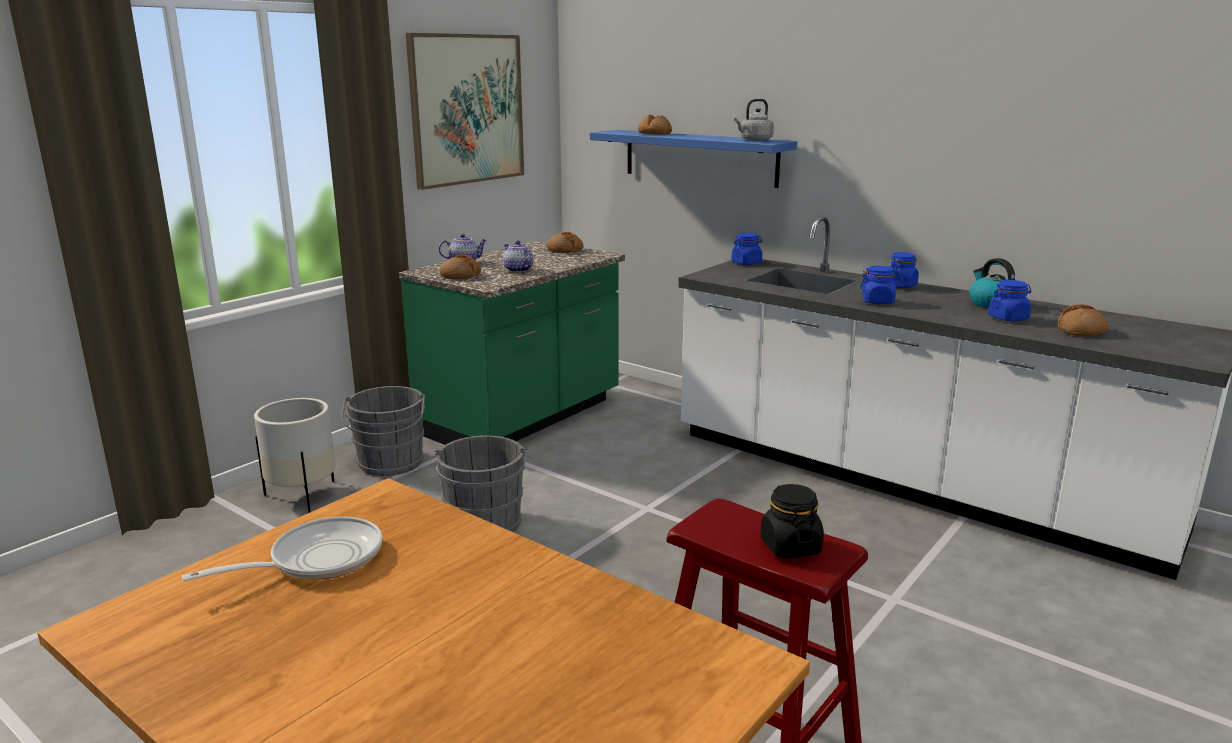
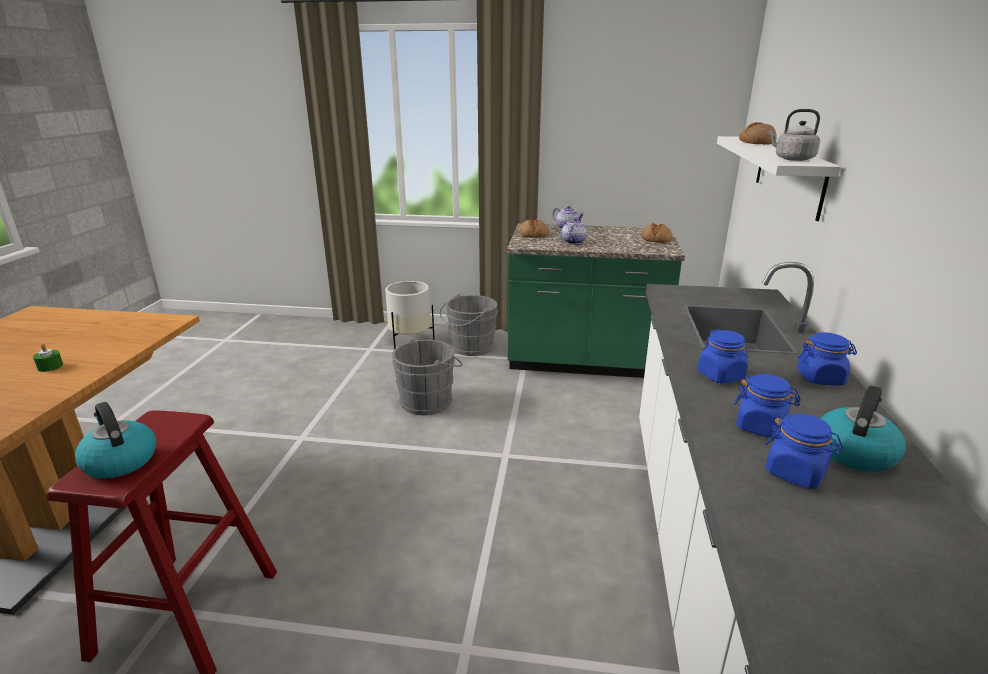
camera: 60 degrees right, 5 degrees up
frying pan [182,516,382,581] -> none
picture [406,33,524,190] -> none
blue shelf [590,130,797,188] -> white shelf [717,136,841,221]
blue jar [731,233,762,265] -> blue jar moved to [734,374,801,437]
black jar [760,484,824,558] -> kettle [75,402,156,479]
bread [1058,304,1108,336] -> none
none -> green candle [33,344,63,372]

